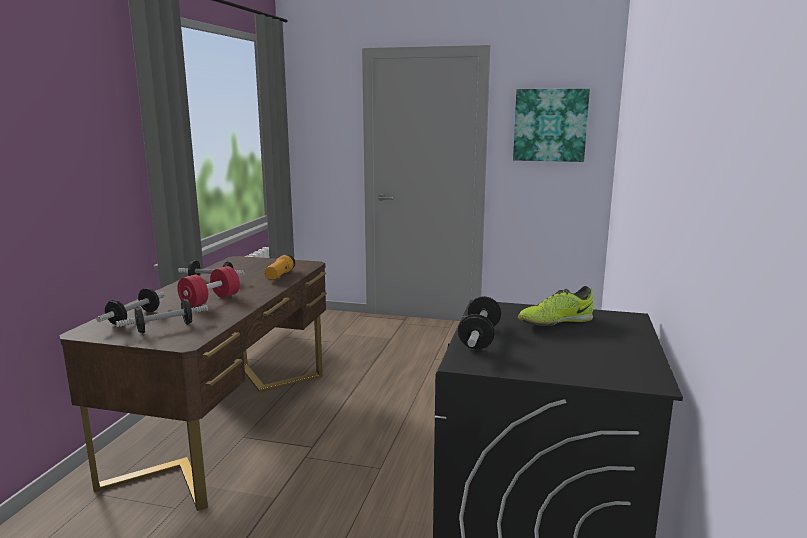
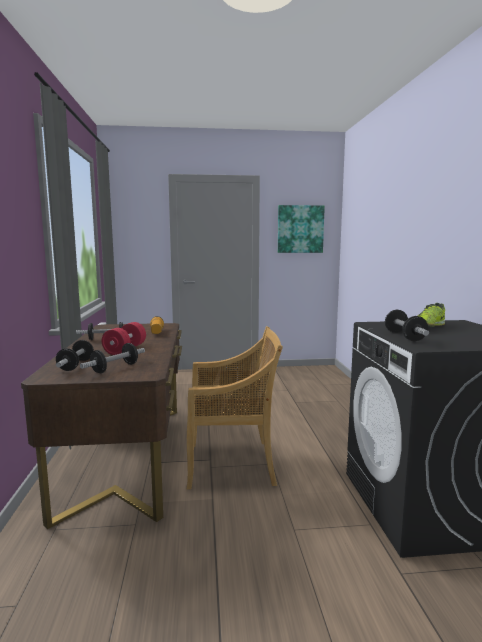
camera: 20 degrees left, 5 degrees down
none -> beige chair [187,326,283,489]

